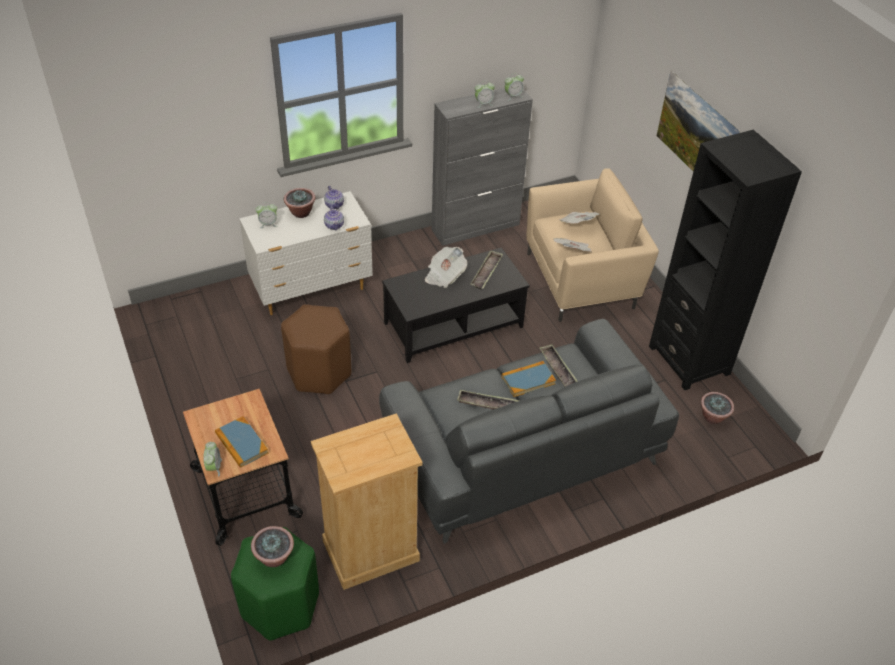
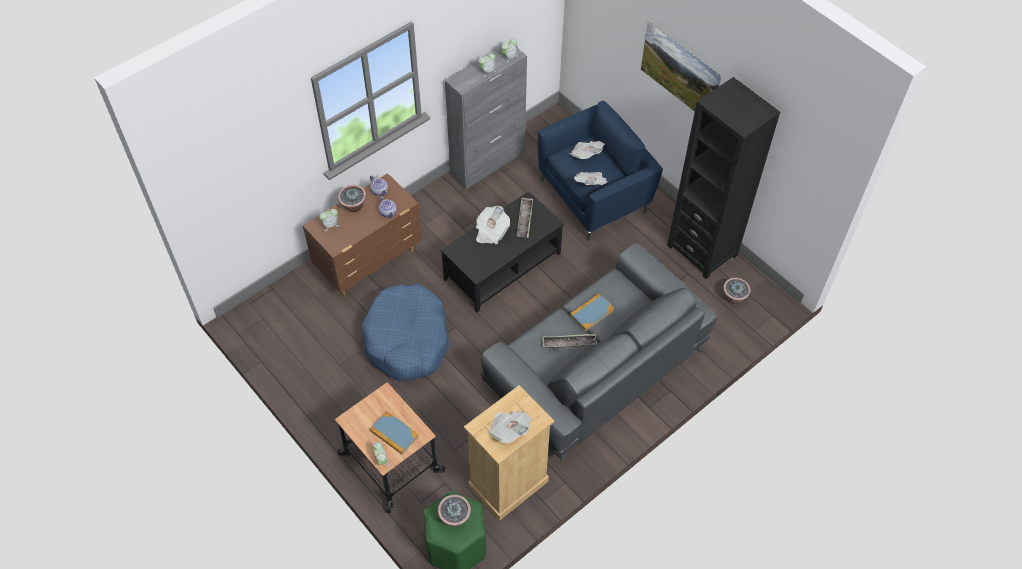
camera: 15 degrees left, 10 degrees up
white dresser [239,191,373,315] -> brown dresser [303,173,422,297]
brown stool [281,304,351,394] -> blue dog bed [361,284,449,382]
beige armchair [526,168,659,322] -> blue armchair [538,101,663,241]
tray [539,344,578,387] -> none
none -> newspaper [488,411,531,443]

